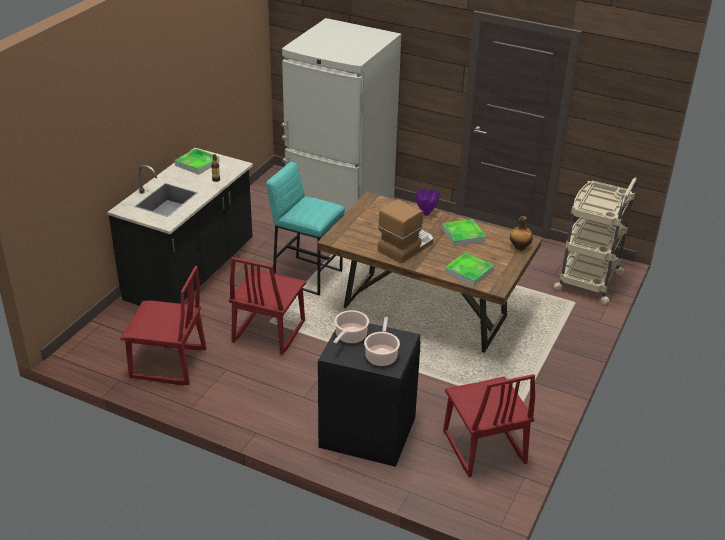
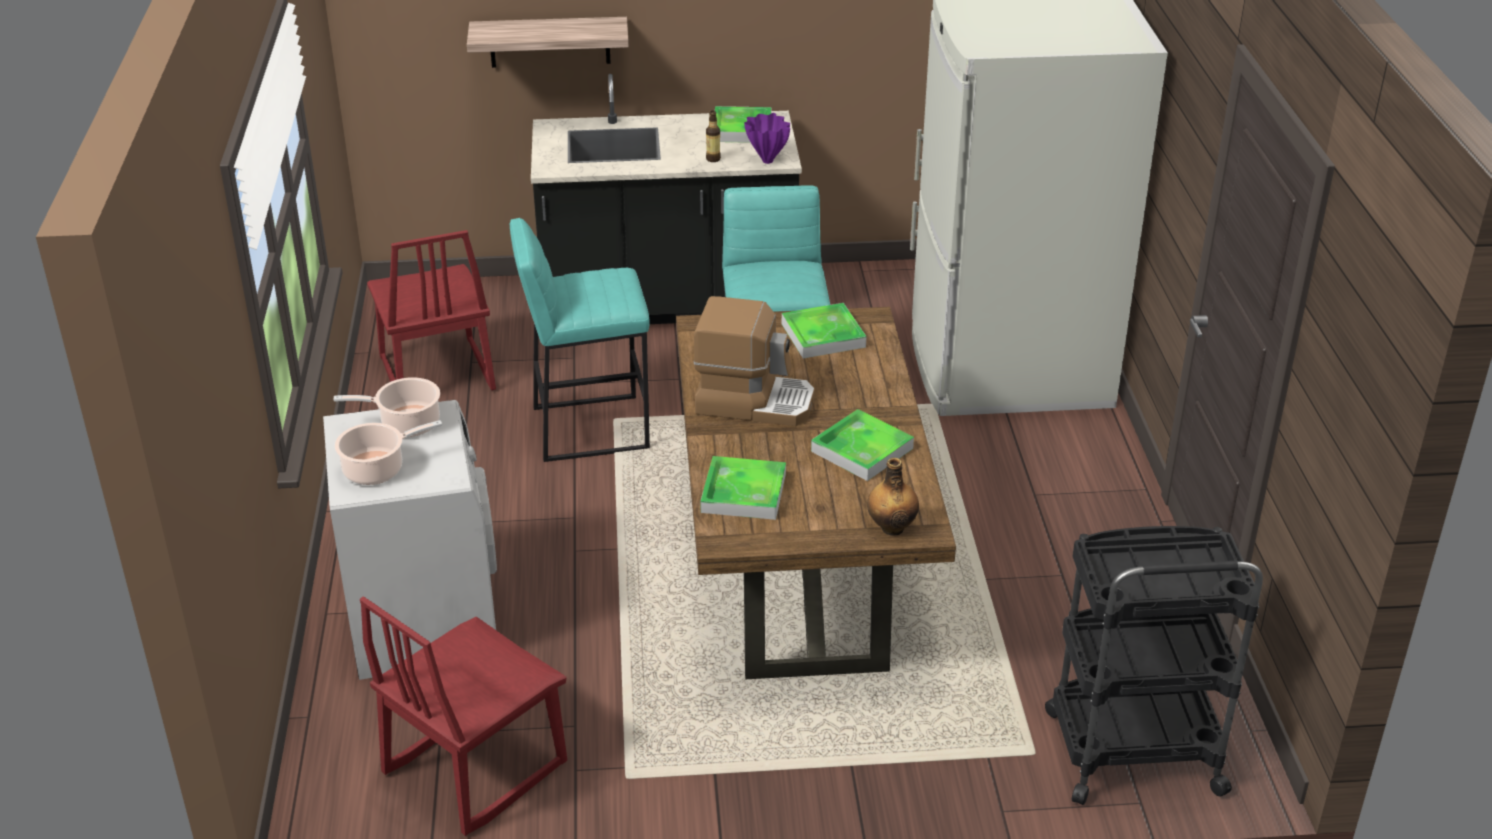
camera: 60 degrees right, 0 degrees up
red chair [229,257,306,355] -> turquoise stool [510,218,650,462]
black washing machine [318,323,420,467] -> white washing machine [323,400,497,680]
purple vase [415,189,440,216] -> purple vase moved to [744,113,790,164]
beige cart [554,177,637,305] -> black cart [1045,526,1263,805]
none -> shelf [467,17,629,68]
none -> tray [782,303,867,358]

